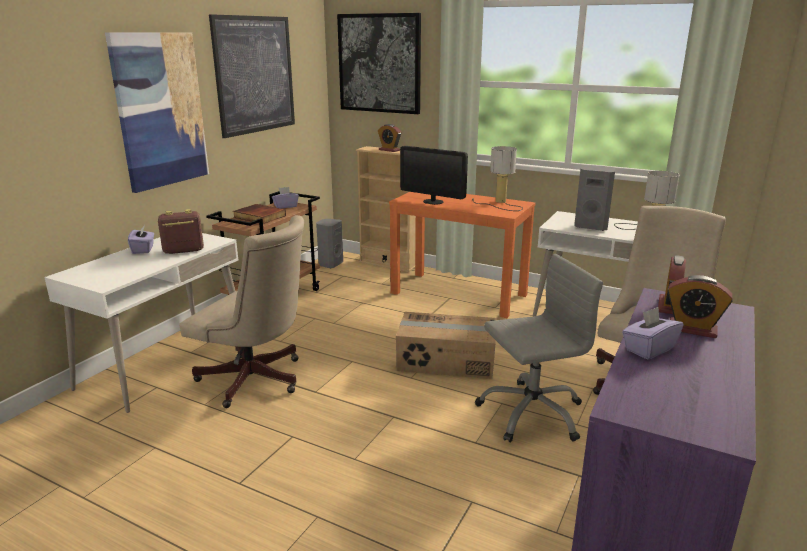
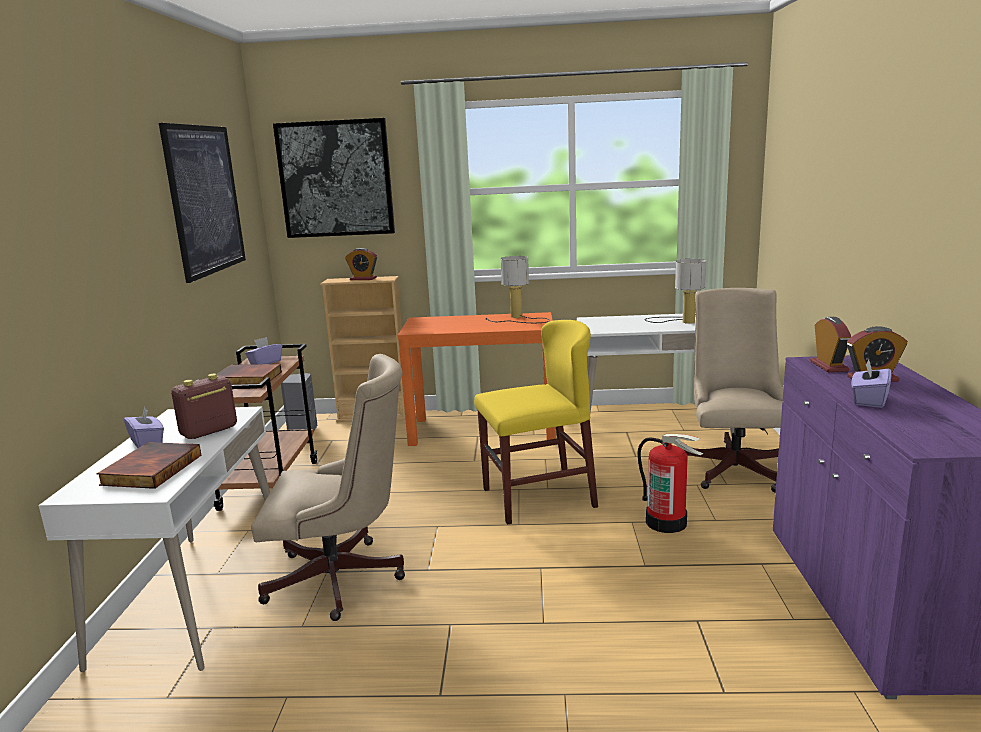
camera: 25 degrees left, 5 degrees down
picture [105,33,209,193] -> none
cardboard box [396,312,496,379] -> yellow chair [474,320,598,525]
monitor [400,146,468,205] -> none
grey office chair [475,254,603,443] -> fire extinguisher [637,434,703,533]
grey speaker [574,165,615,231] -> none
none -> book [97,442,202,489]

